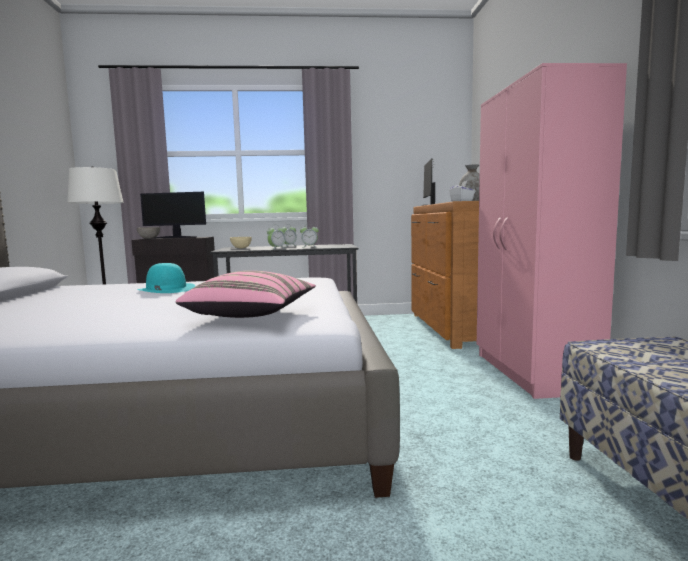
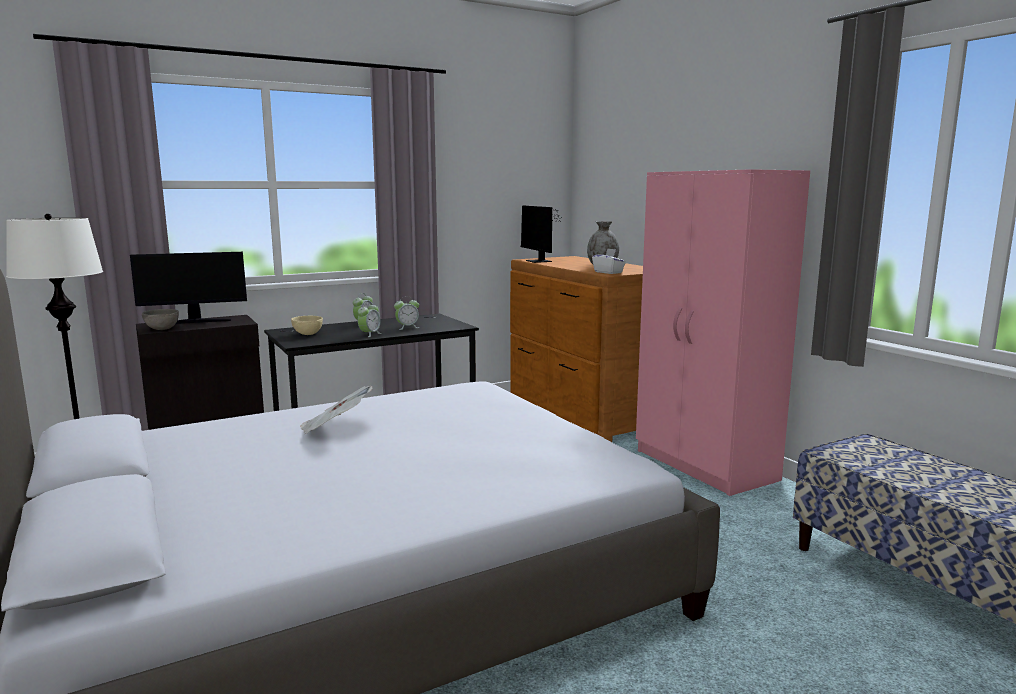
camera: 25 degrees left, 5 degrees up
turquoise hat [137,263,195,293] -> newspaper [301,386,372,434]
pink pillow [176,271,316,318] -> none

